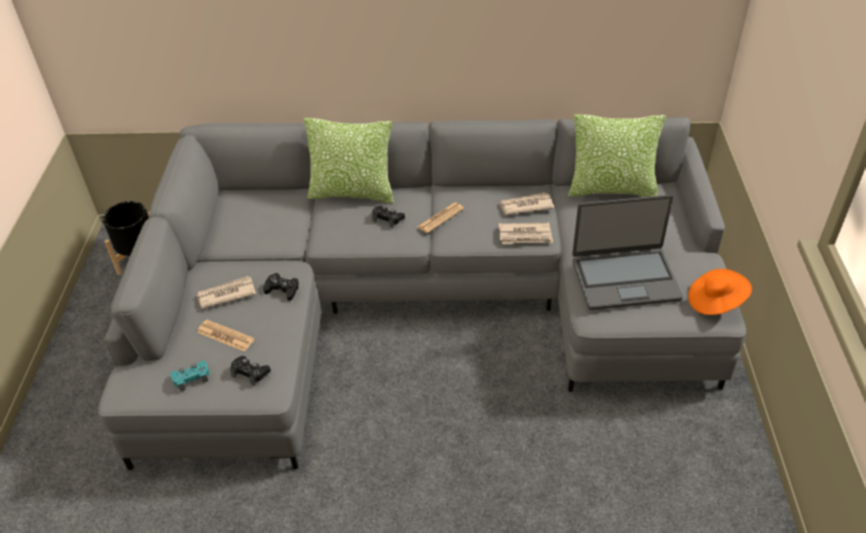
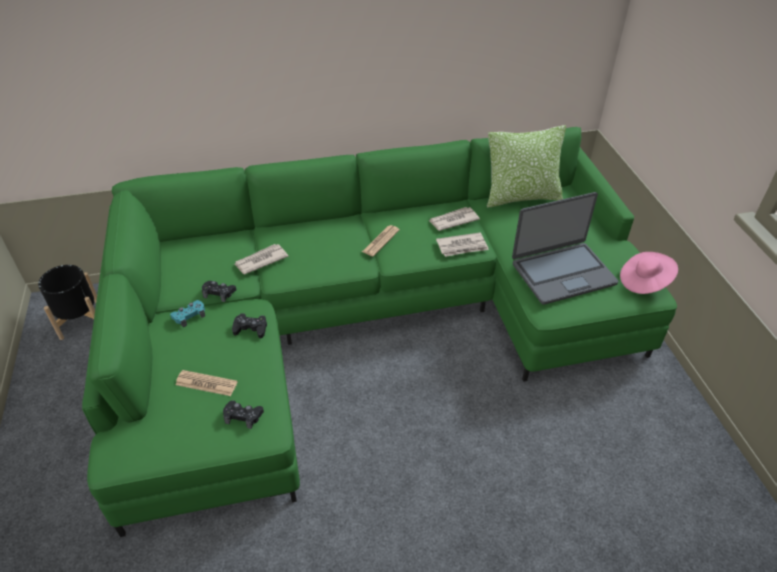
camera: 15 degrees left, 0 degrees up
grey sofa [98,117,746,470] -> green sofa [82,127,677,537]
turquoise game controller [170,361,209,391] -> turquoise game controller moved to [170,300,205,327]
newspaper [197,276,256,309] -> newspaper moved to [234,244,289,274]
pillow [304,118,394,203] -> none
black game controller [372,206,405,228] -> black game controller moved to [202,281,236,302]
orange hat [688,269,752,315] -> pink hat [620,252,678,294]

